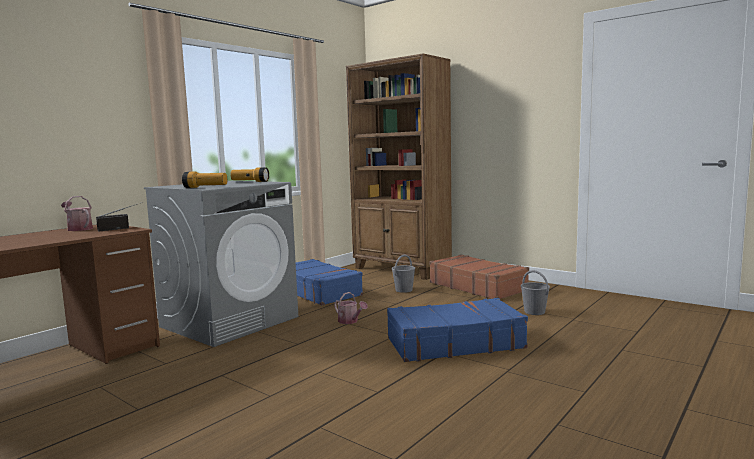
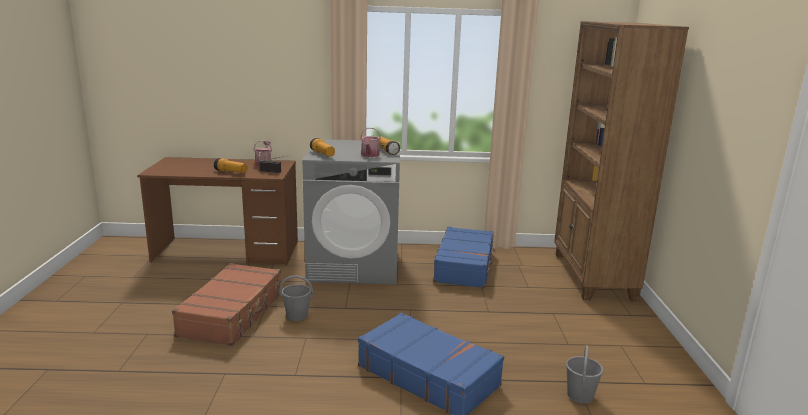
camera: 50 degrees right, 10 degrees up
watering can [334,292,368,324] -> watering can moved to [360,128,381,157]
grey bucket [392,255,415,293] -> grey bucket moved to [279,275,313,321]
brown suitcase [429,255,529,299] -> brown suitcase moved to [172,263,281,346]
none -> flashlight [214,158,247,173]

